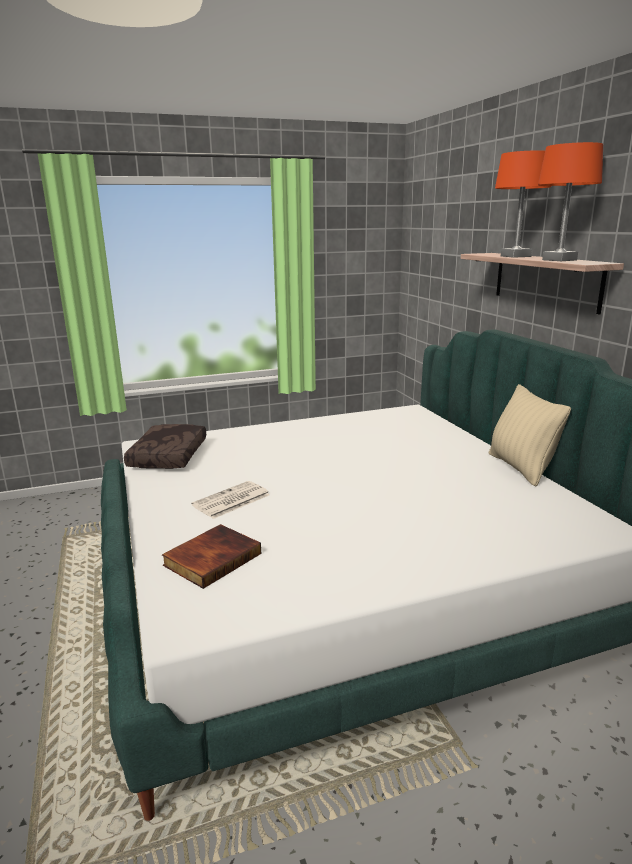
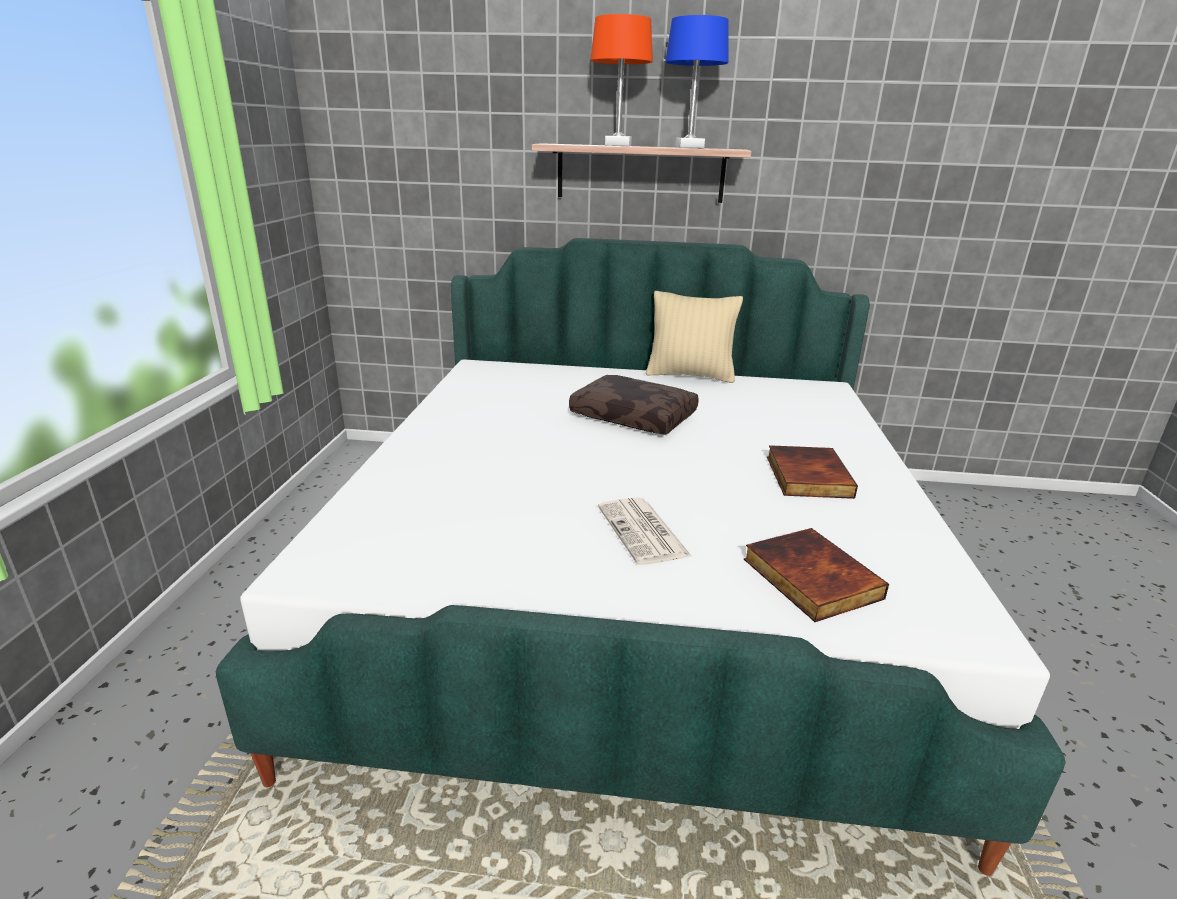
camera: 65 degrees left, 5 degrees up
brown pillow [124,424,206,469] -> brown pillow moved to [569,375,699,435]
orange table lamp [538,142,603,261] -> blue table lamp [665,15,729,148]
none -> book [767,445,858,499]

